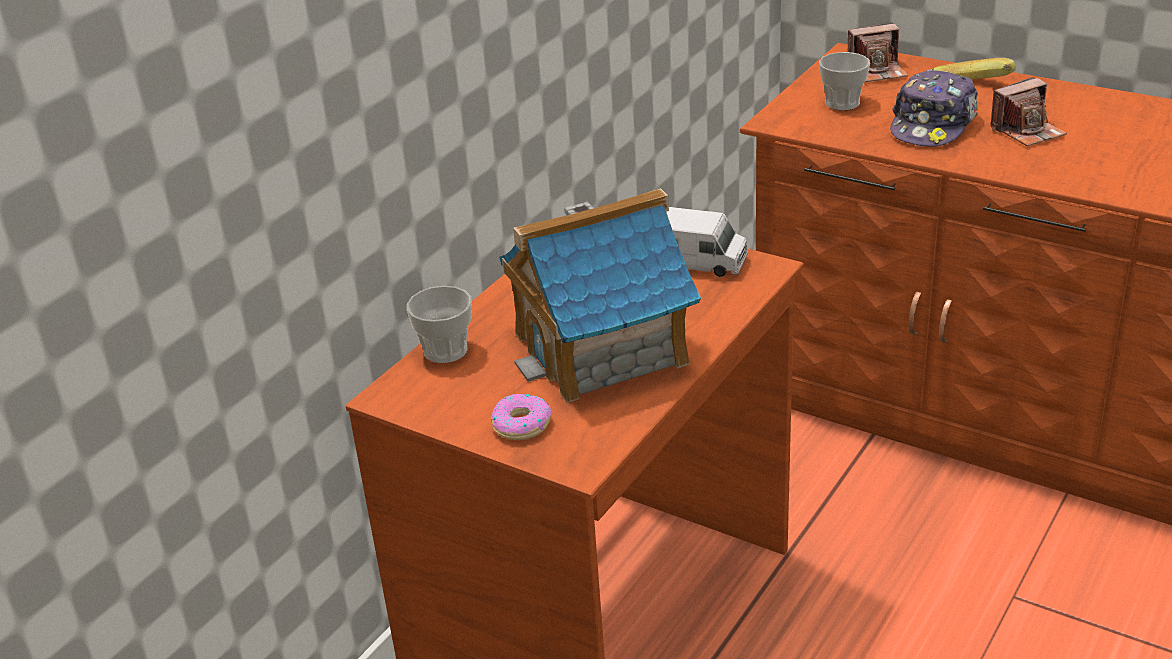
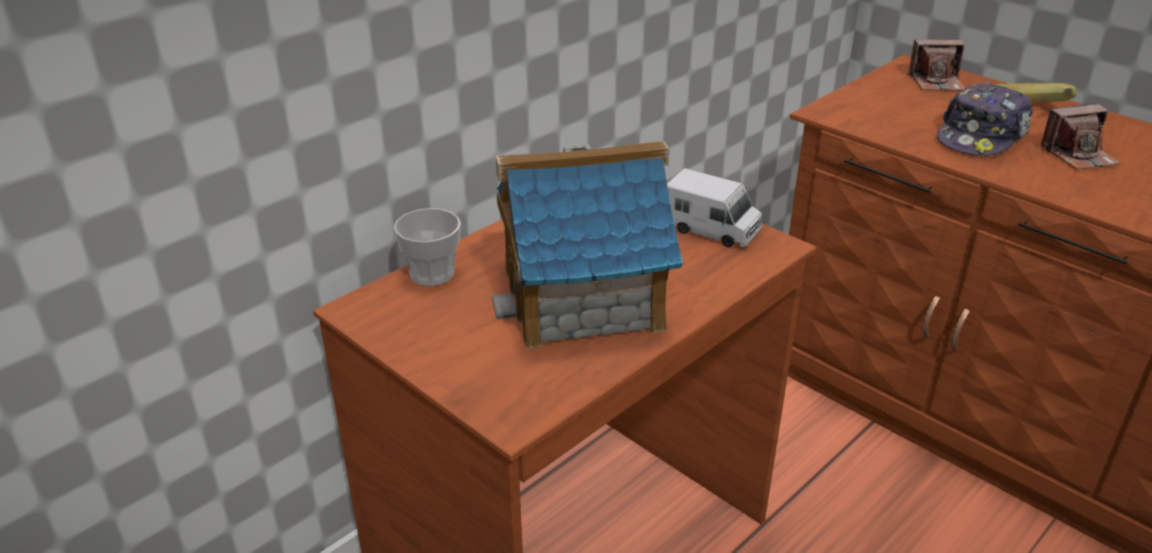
camera: 10 degrees right, 0 degrees up
donut [491,394,551,440] -> none
cup [819,52,870,110] -> none

